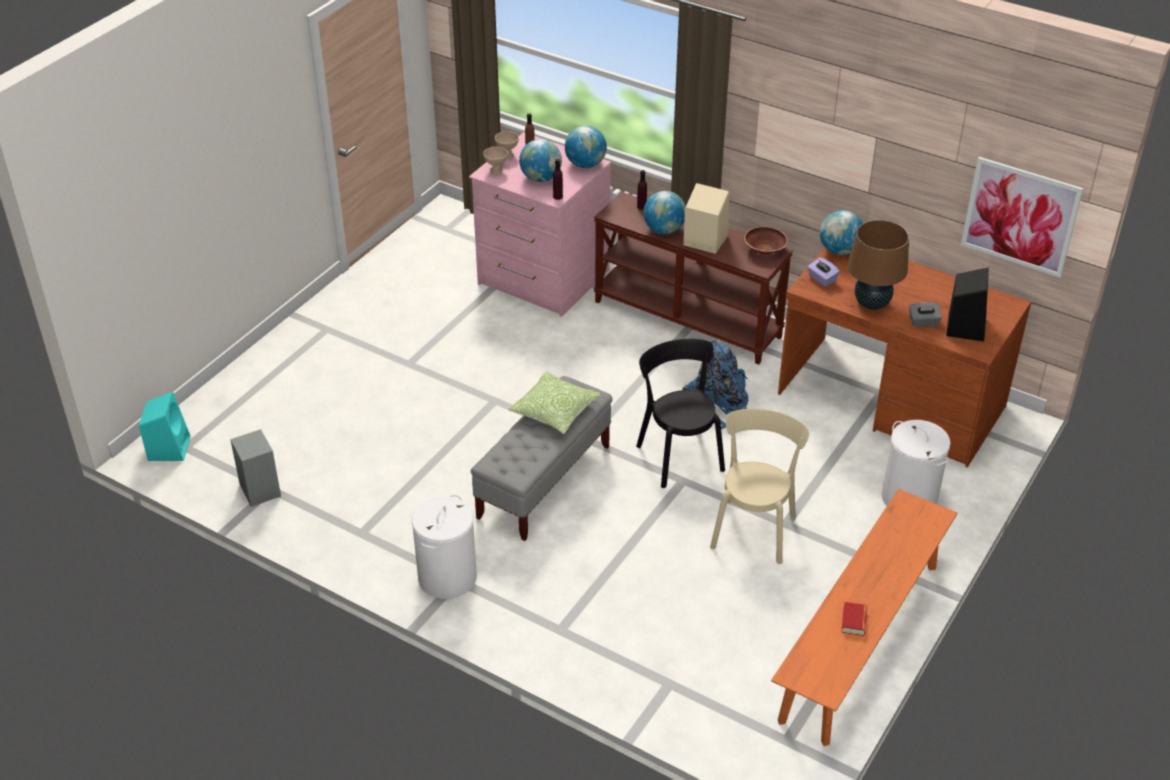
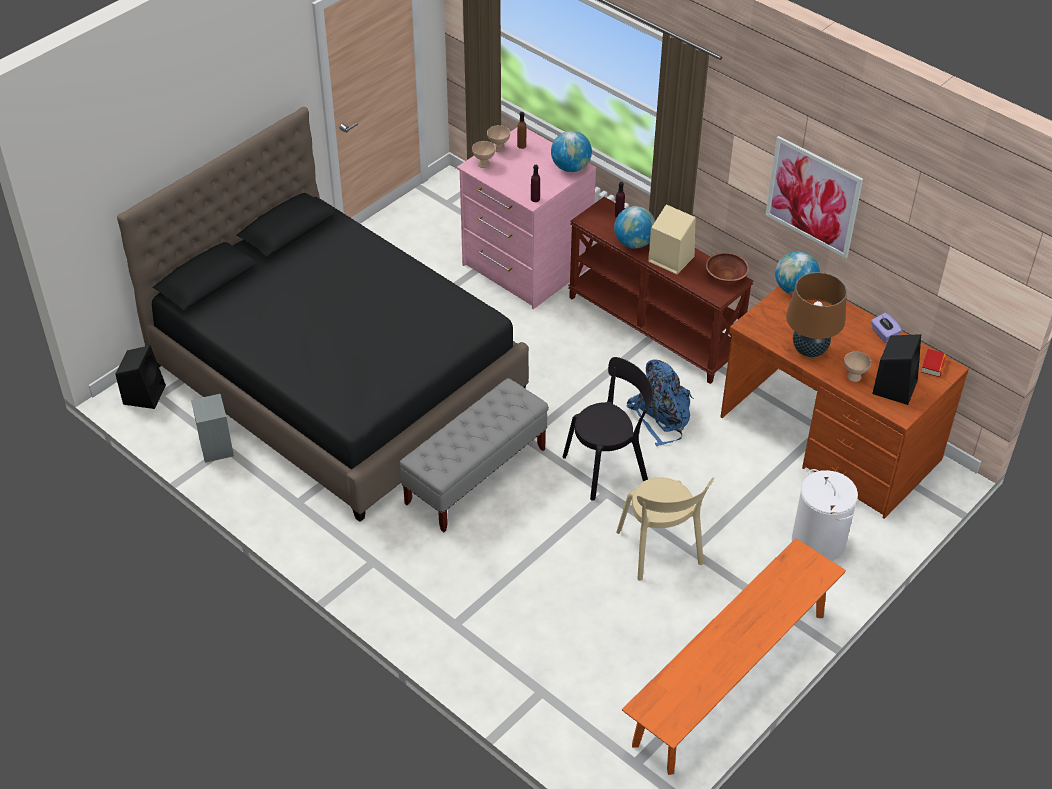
camera: 10 degrees right, 5 degrees up
turquoise speaker [139,392,191,461] -> black speaker [115,345,166,409]
white laundry basket [412,494,477,599] -> none
pillow [509,371,601,434] -> none
globe [519,139,562,182] -> none
black chair [636,339,725,488] -> black chair turned 75 degrees clockwise [563,357,653,501]
beige chair [710,409,809,564] -> beige chair turned 135 degrees clockwise [616,477,714,581]
purple tissue box [807,257,840,287] -> purple tissue box moved to [871,312,902,343]
book [841,602,868,636] -> book moved to [921,349,947,377]
grey tissue box [909,303,942,327] -> beige bowl [844,351,871,382]
picture [961,157,1084,277] -> picture moved to [766,136,863,258]
none -> black bed [117,107,529,522]

